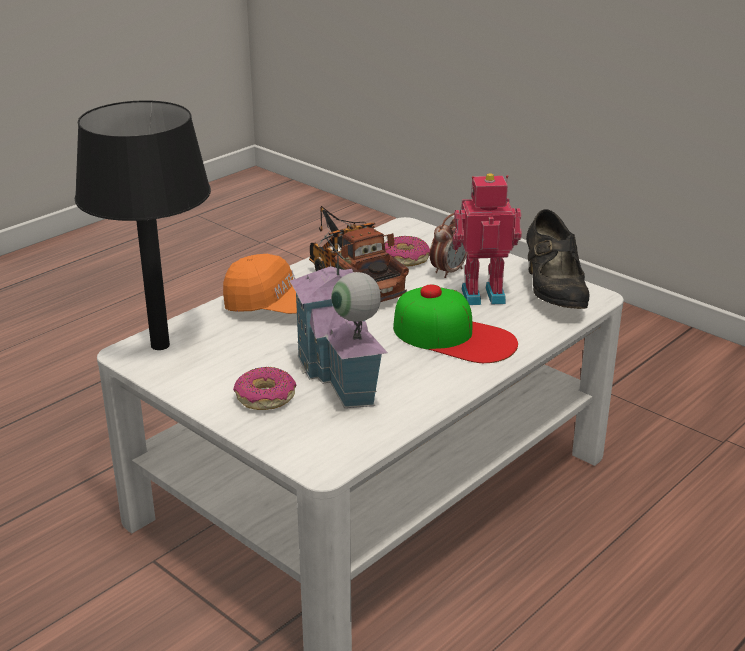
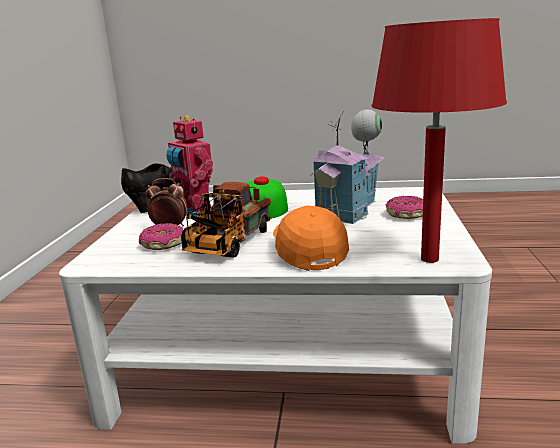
camera: 125 degrees left, 10 degrees down
black table lamp [75,100,211,350] -> red table lamp [372,18,507,263]

